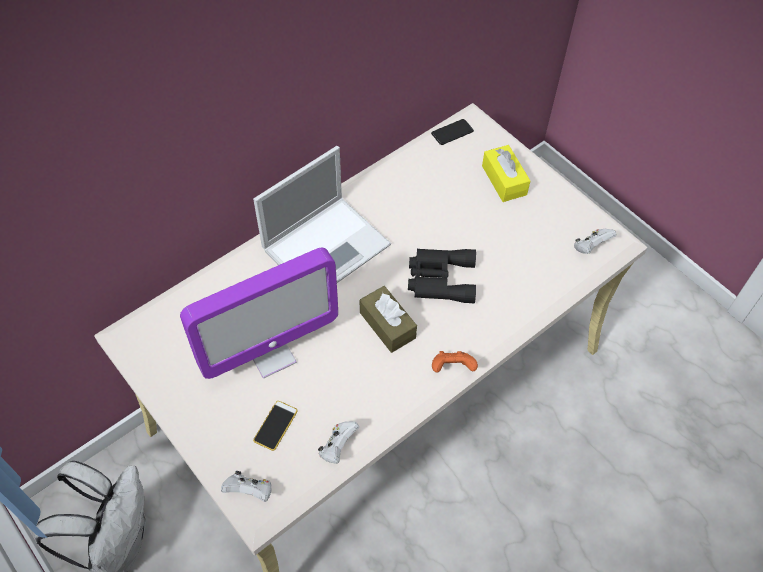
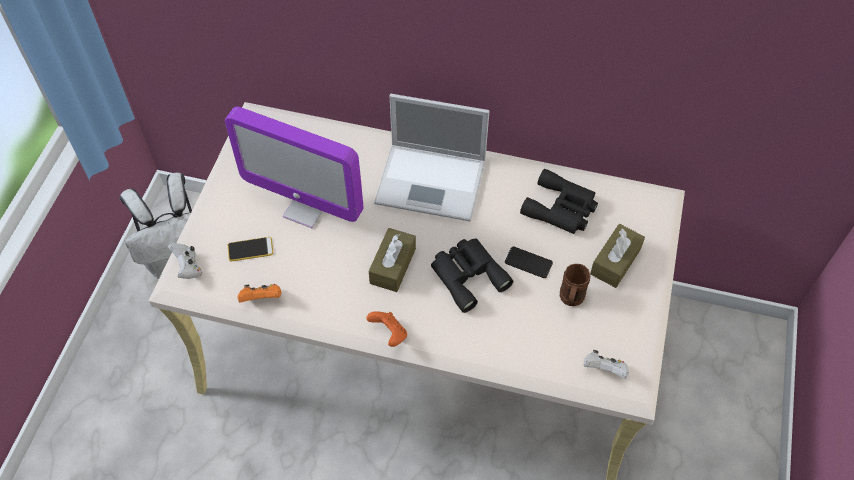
camera: 55 degrees right, 0 degrees up
white game controller [318,421,359,464] -> orange game controller [238,284,281,303]
phone [431,119,474,145] -> phone moved to [505,246,553,278]
yellow tissue box [482,145,530,202] -> brown tissue box [590,224,645,288]
none -> black binoculars [520,169,598,234]
none -> brown mug [560,264,591,306]

